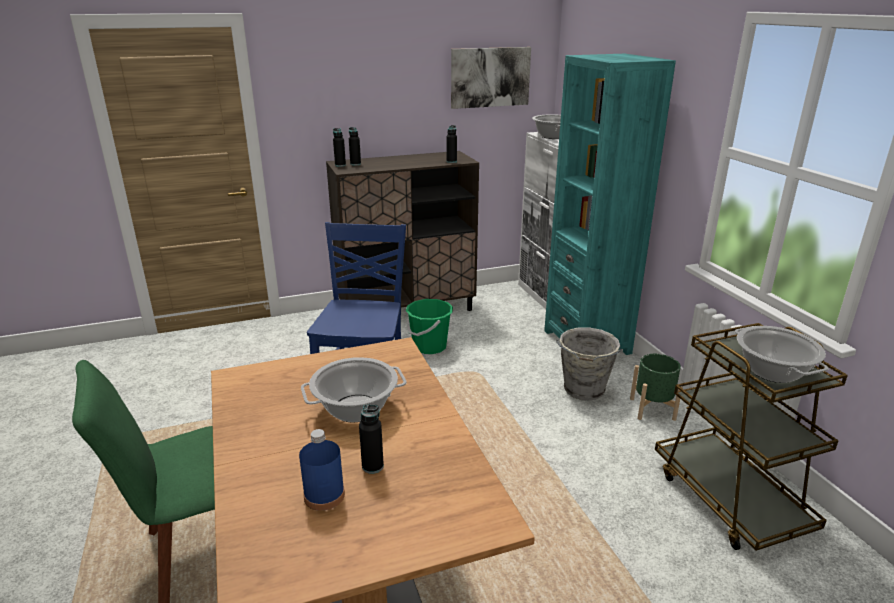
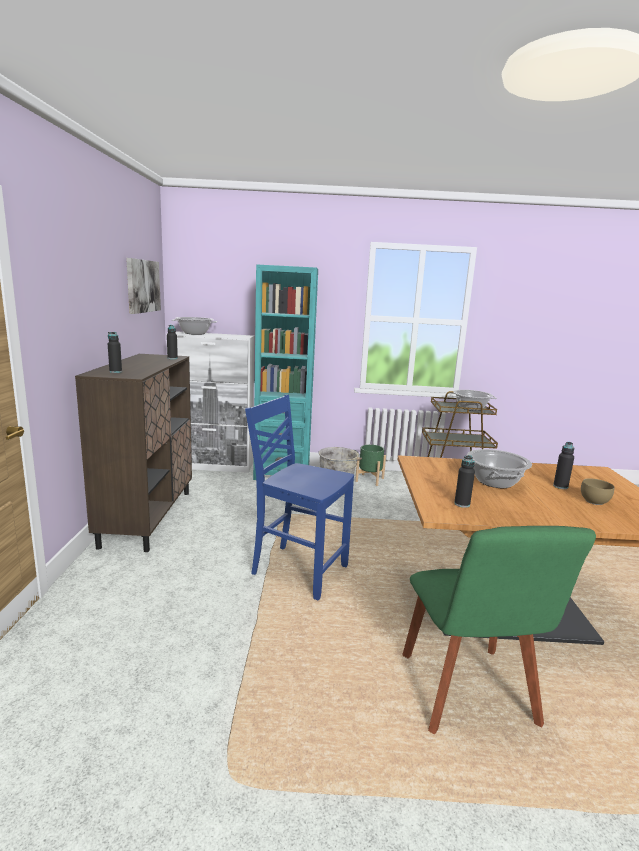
camera: 70 degrees left, 10 degrees down
blue bottle [299,429,345,511] -> brown bowl [581,478,615,505]
black bottle [333,128,346,167] -> black bottle moved to [454,455,475,508]
green bucket [406,299,453,354] -> none

